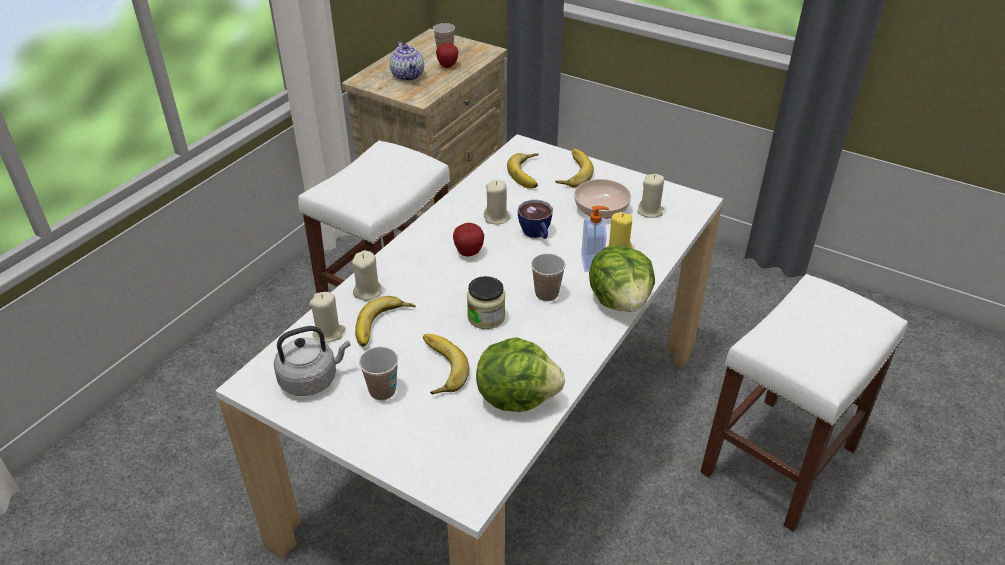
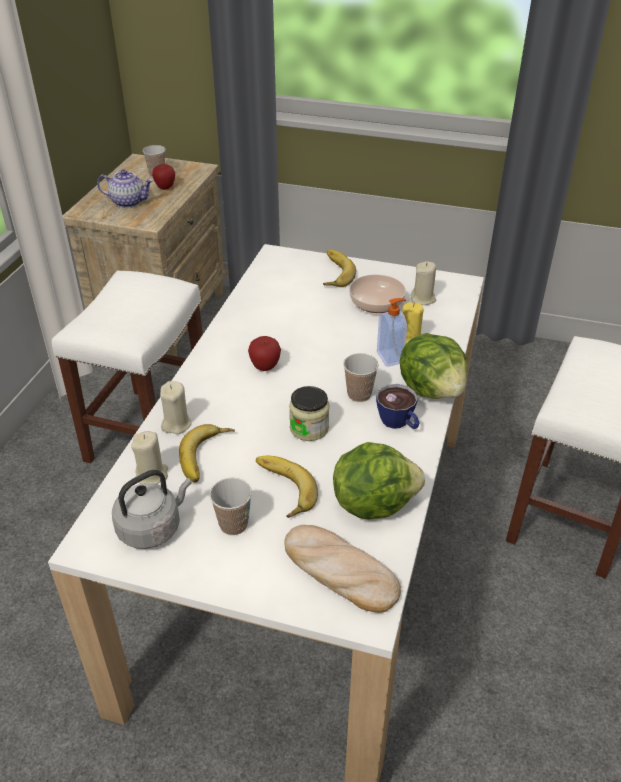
camera: 15 degrees left, 0 degrees up
teapot [389,42,424,81] -> teapot turned 45 degrees counterclockwise [97,170,153,208]
beige candle [484,180,510,225] -> none
banana [507,153,539,189] -> none
cup [518,200,553,239] -> cup moved to [376,384,419,429]
none -> bread [284,525,401,613]

